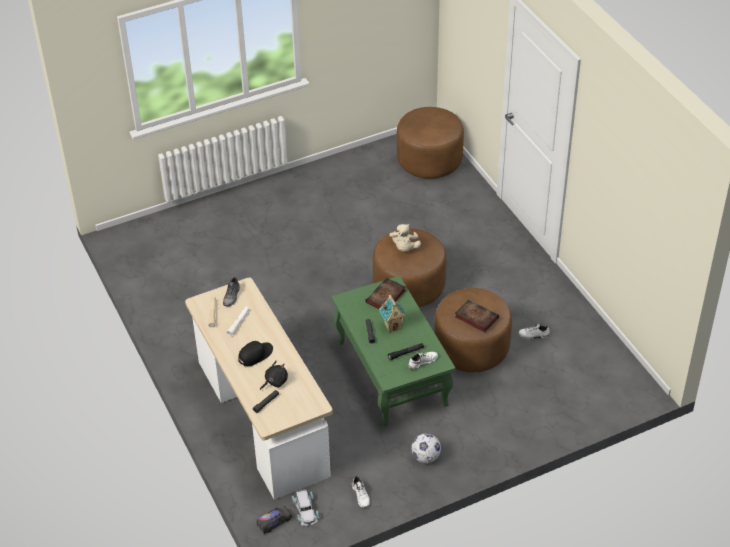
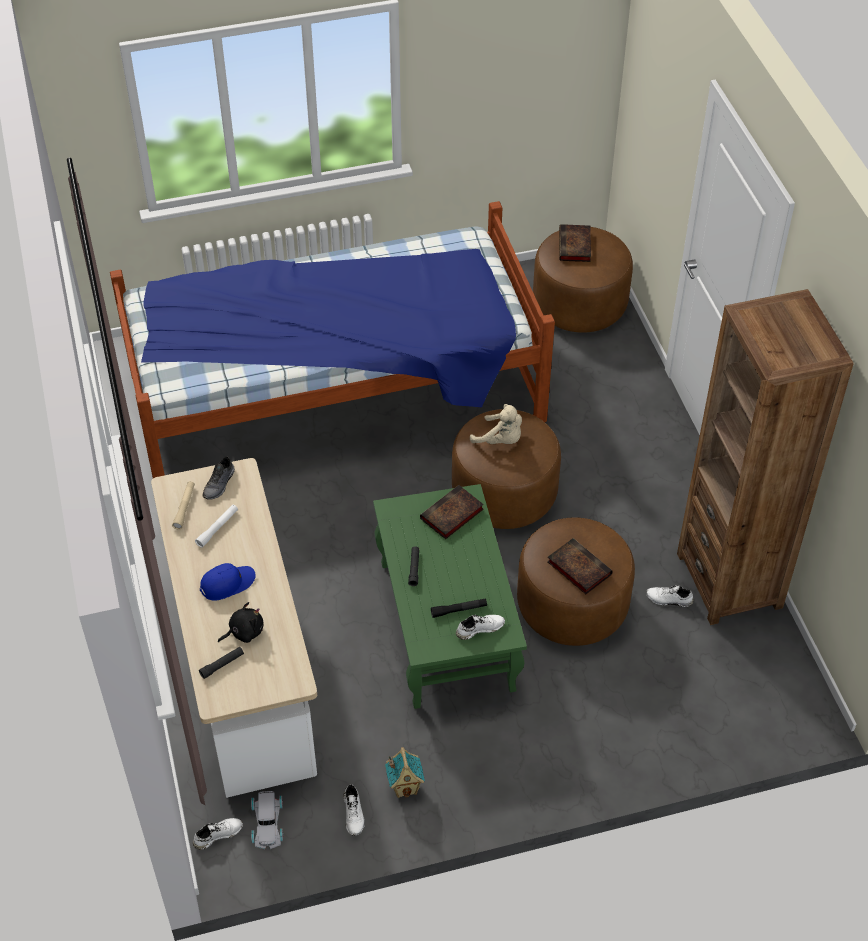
camera: 10 degrees right, 5 degrees up
black cap [238,341,273,366] -> blue cap [200,563,256,601]
toy truck [257,506,292,534] -> white shoe [193,818,243,850]
toy house [379,295,406,333] -> toy house moved to [385,747,425,798]
beige plush toy [389,224,421,251] -> beige plush toy turned 75 degrees counterclockwise [470,404,522,444]
football [411,433,441,463] -> none
none -> bed [110,201,555,478]
none -> book [559,224,591,262]
none -> brown bookcase [677,289,854,625]

